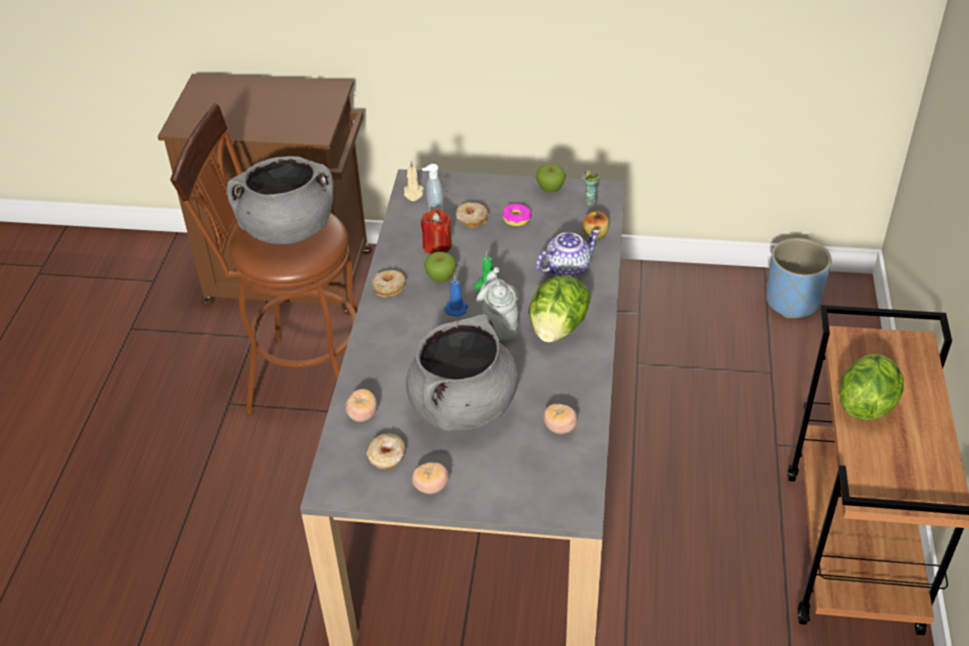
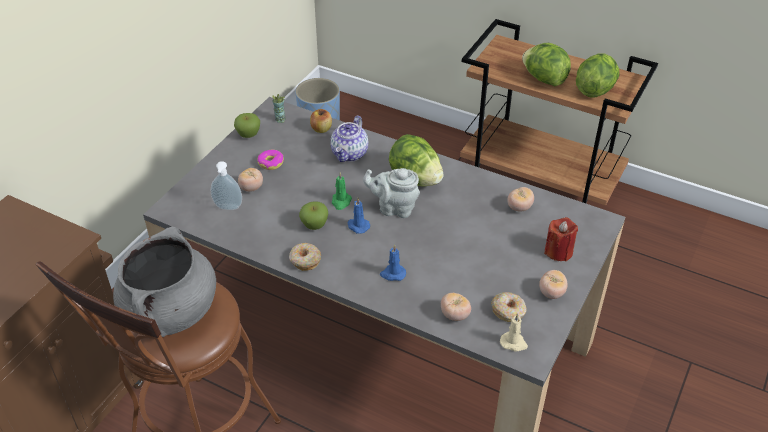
camera: 70 degrees left, 0 degrees up
beige candle [404,161,424,201] -> beige candle moved to [500,313,528,352]
grey cooking pot [406,314,519,431] -> none
red candle [421,209,451,254] -> red candle moved to [544,217,578,261]
donut [455,202,489,228] -> tomato [238,168,263,192]
teapot [536,230,600,278] -> teapot turned 150 degrees counterclockwise [330,115,368,162]
none -> blue candle [380,244,406,281]
none -> lettuce [576,53,620,98]

